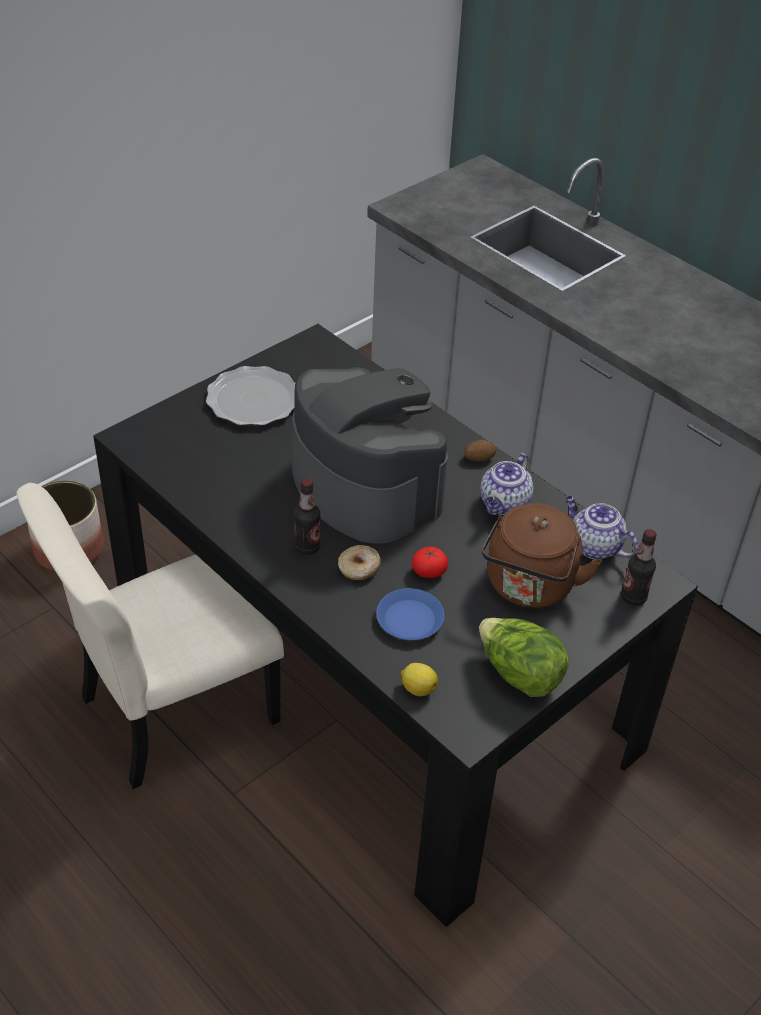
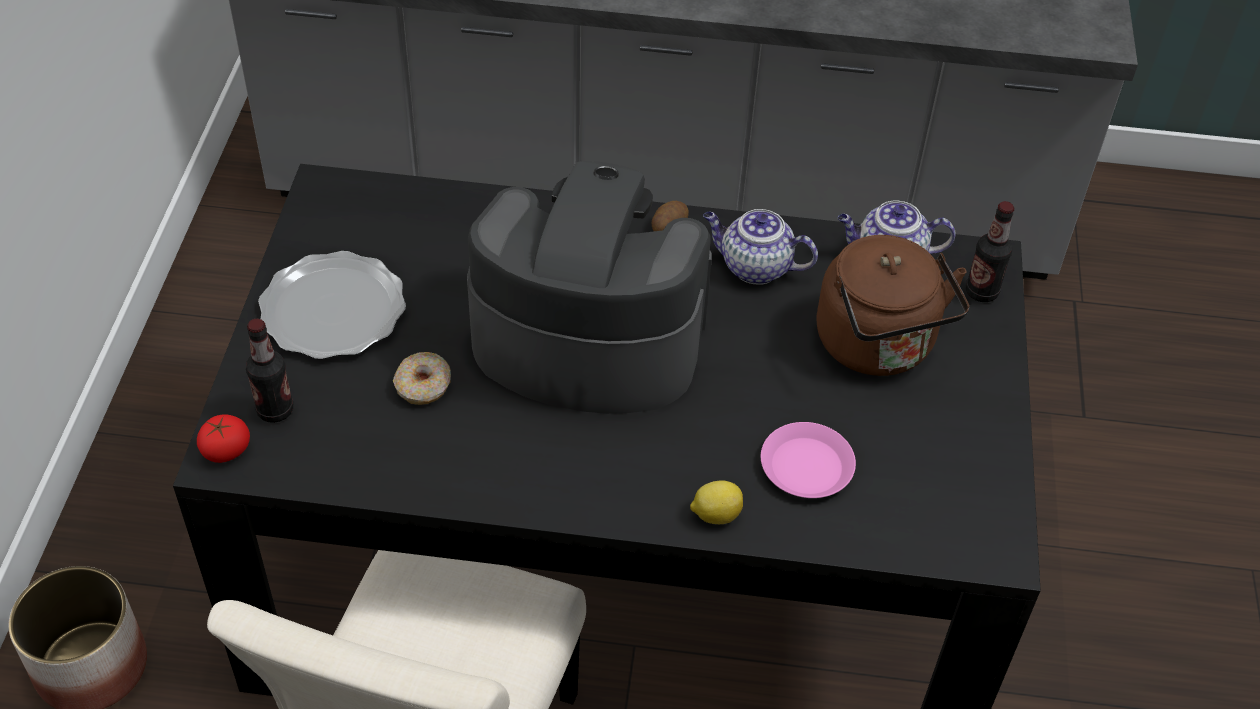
camera: 40 degrees left, 5 degrees up
bottle [294,479,320,555] -> bottle moved to [246,319,293,423]
donut [338,545,381,580] -> donut moved to [393,352,451,405]
blue plate [376,588,445,640] -> pink plate [761,422,856,498]
lemon [401,663,438,696] -> lemon moved to [690,481,743,524]
tomato [412,546,448,578] -> tomato moved to [197,414,250,463]
lettuce [479,618,569,697] -> none
teapot [480,453,533,515] -> teapot turned 120 degrees clockwise [703,209,818,285]

